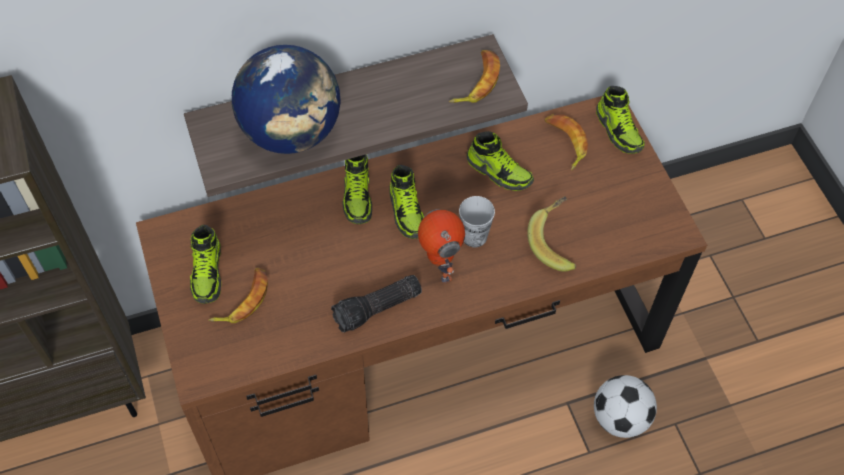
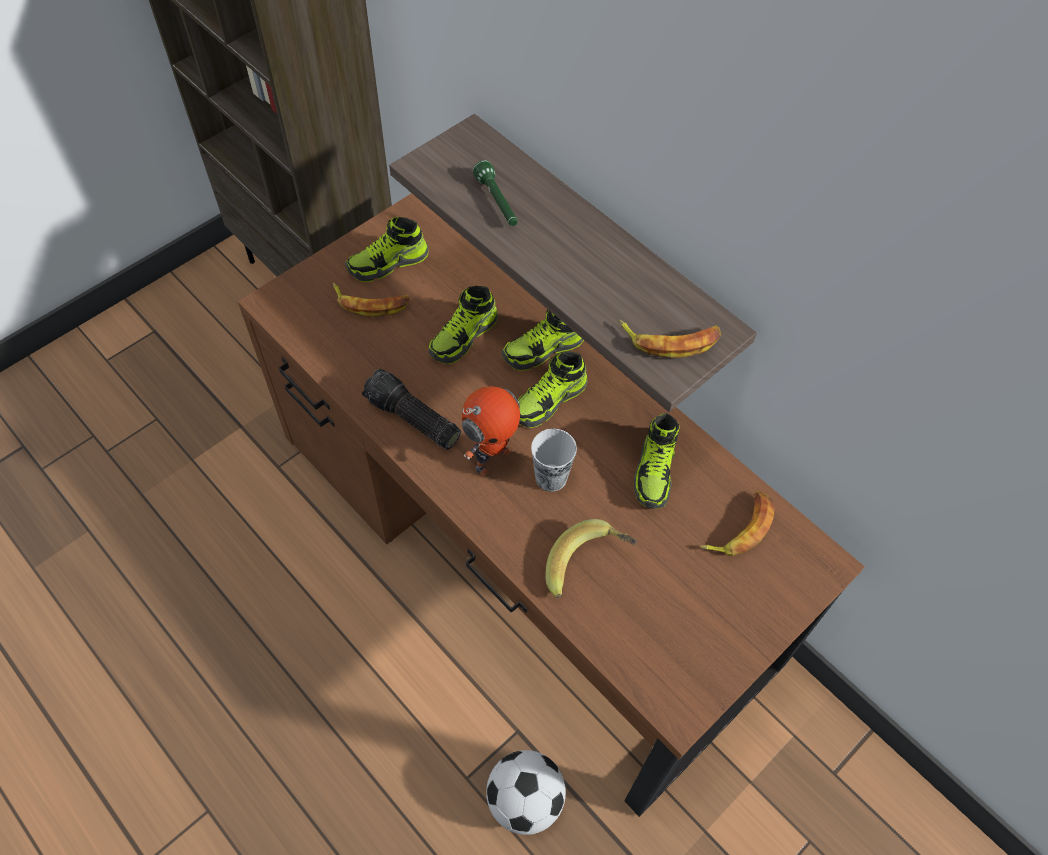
camera: 65 degrees right, 0 degrees up
globe [232,45,340,154] -> green flashlight [473,160,518,226]
shoe [596,86,645,154] -> shoe moved to [428,286,498,364]

